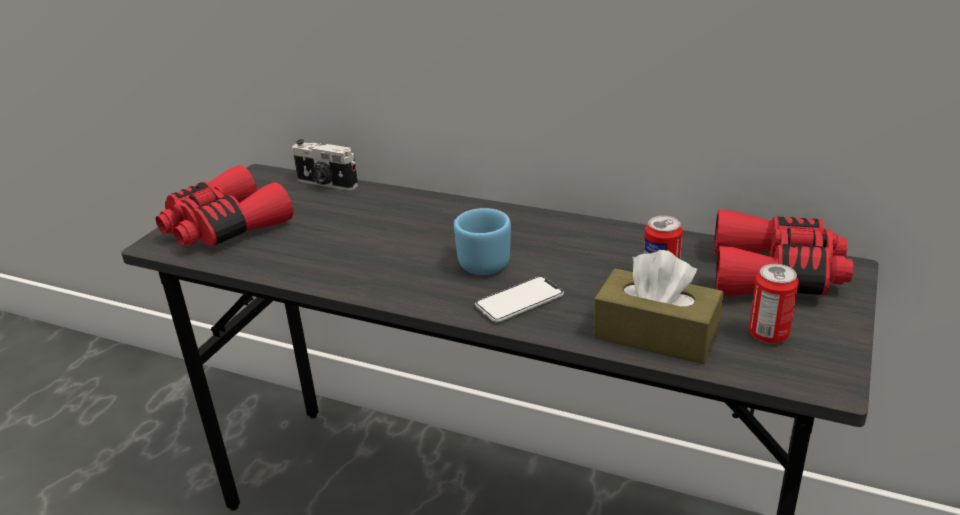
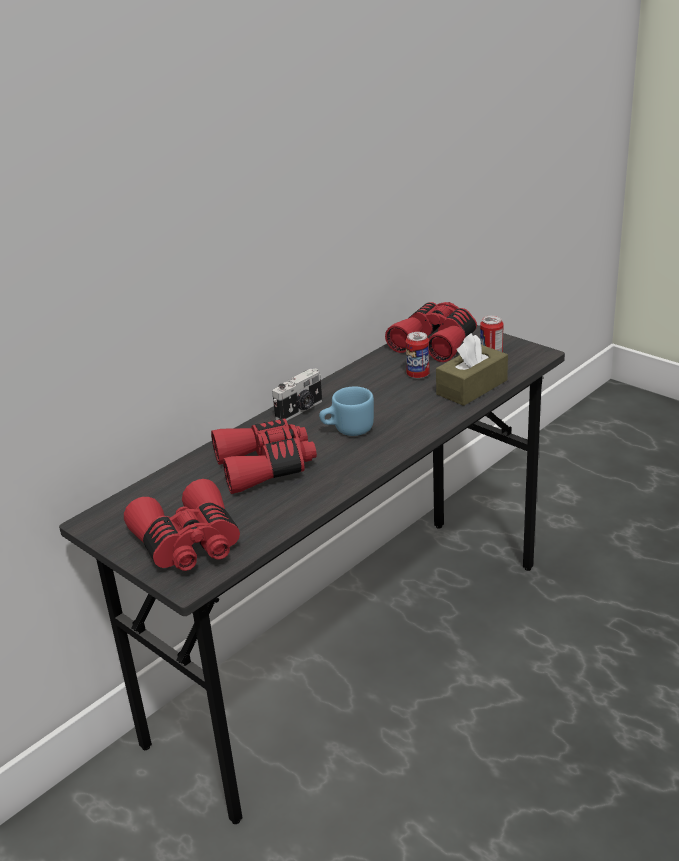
camera: 70 degrees left, 0 degrees up
camera [292,139,358,191] -> camera moved to [272,368,322,420]
phone [475,276,564,322] -> none
none -> red binoculars [211,418,317,494]

